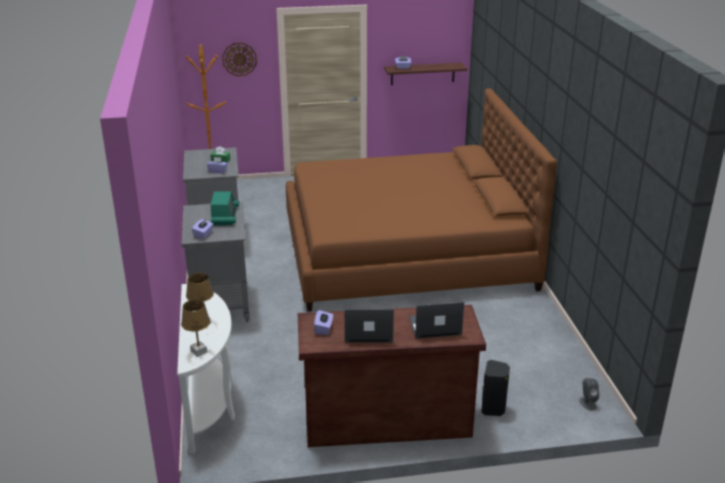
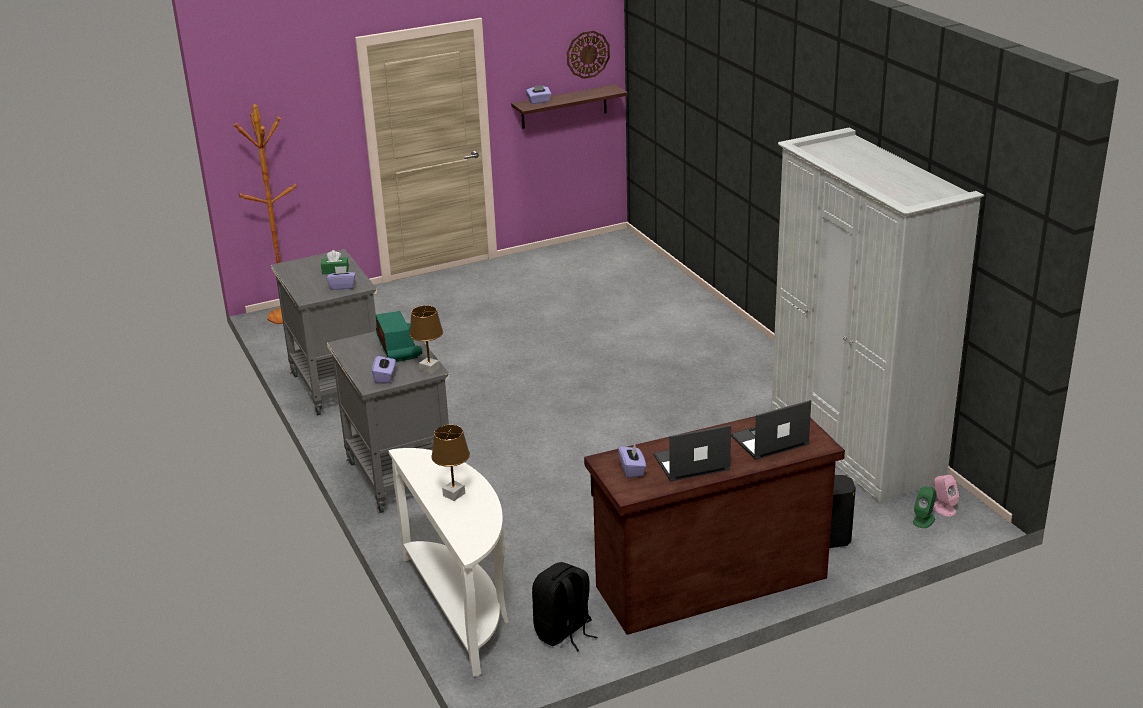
camera: 15 degrees left, 0 degrees up
brown table lamp [181,300,210,357] -> brown table lamp moved to [409,306,443,374]
wall clock [222,43,257,76] -> wall clock moved to [567,30,610,79]
brown bed [286,88,557,312] -> none
grey speaker [579,378,599,410] -> pink speaker [933,475,959,517]
none -> black backpack [532,562,597,651]
none -> white wardrobe [771,128,984,503]
none -> green speaker [913,486,937,528]

